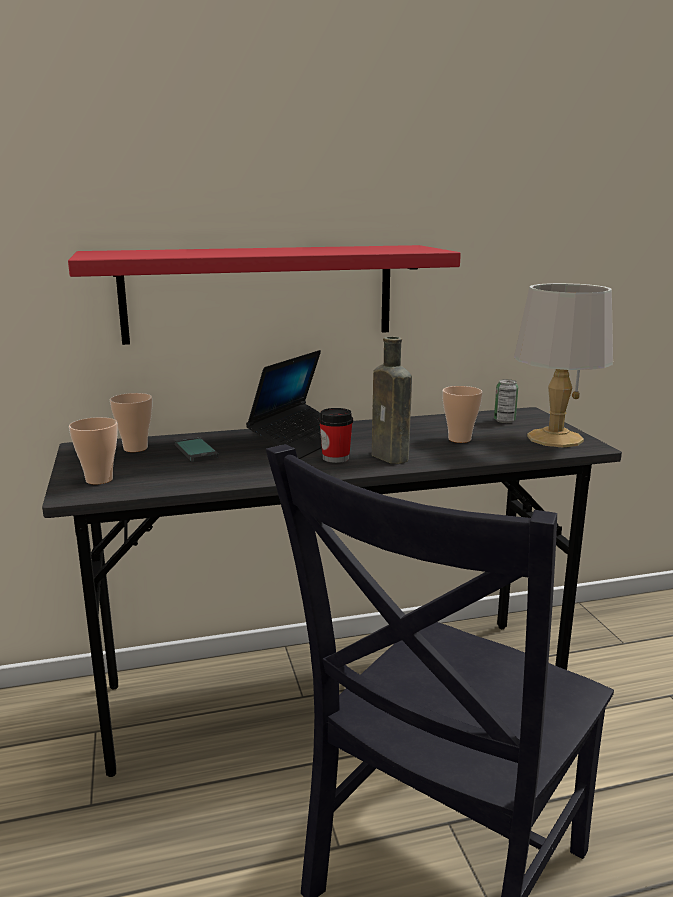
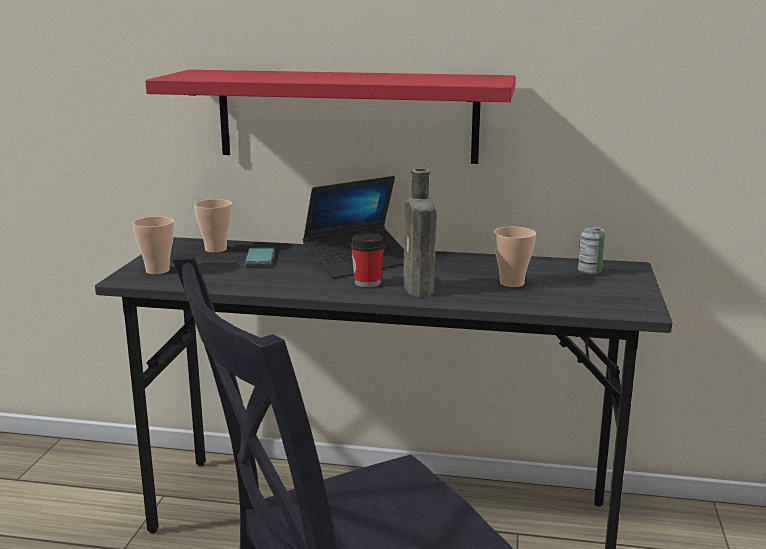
camera: 25 degrees right, 0 degrees up
grey table lamp [514,283,613,448] -> none

